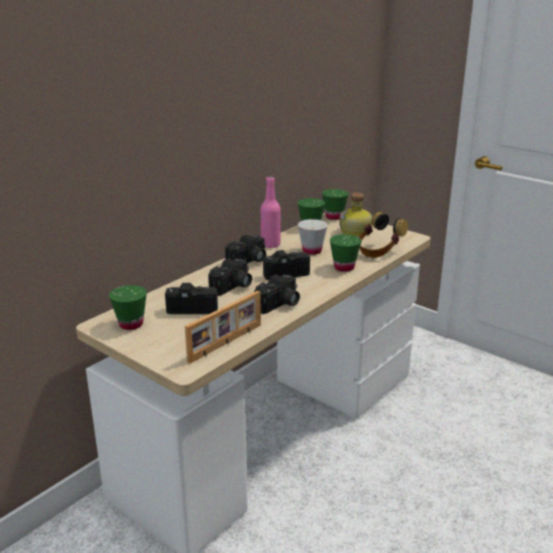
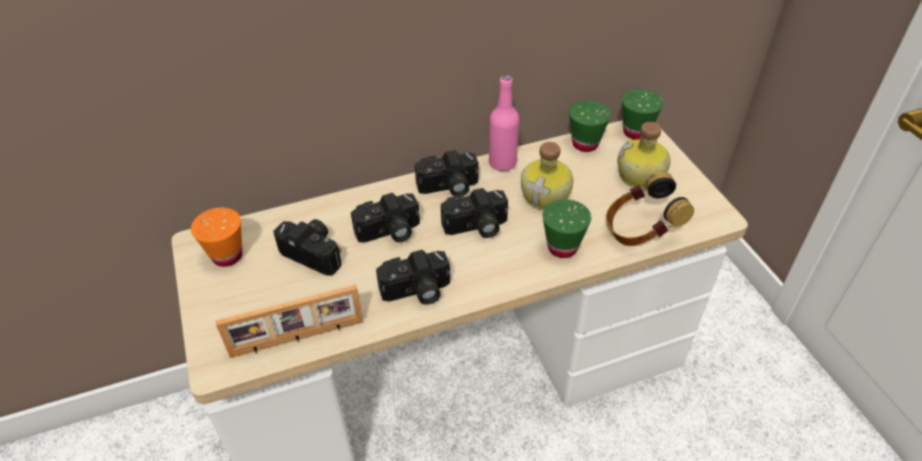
camera: 30 degrees right, 20 degrees up
green cup [109,285,147,330] -> orange cup [191,208,242,267]
camera [263,250,310,280] -> camera turned 150 degrees clockwise [441,188,508,238]
white cup [298,219,328,255] -> bottle [521,142,574,210]

